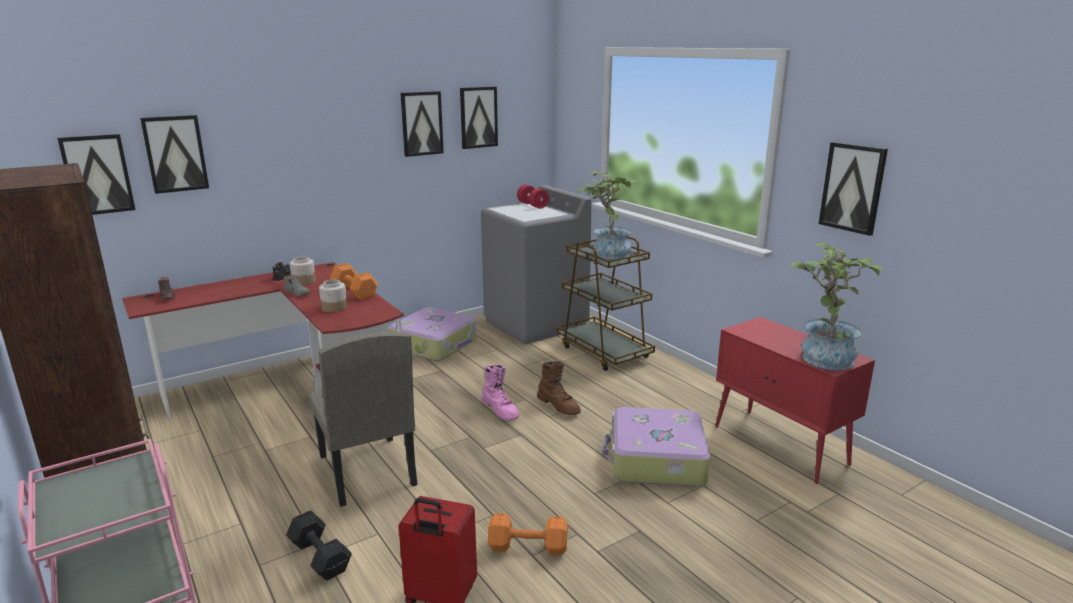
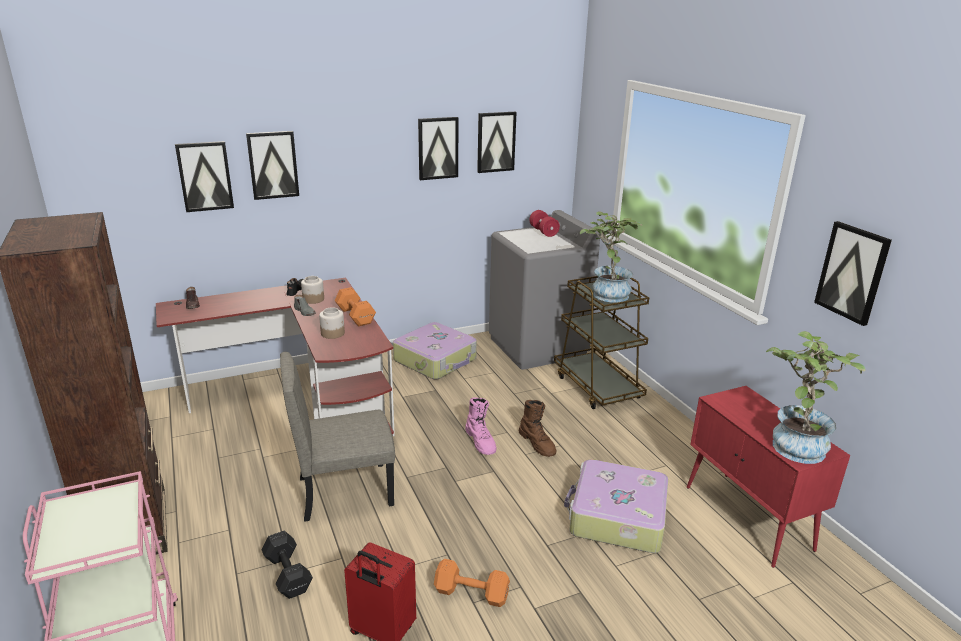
camera: 10 degrees right, 5 degrees up
picture [57,134,135,215] -> picture moved to [246,131,299,200]
beige chair [309,332,418,507] -> beige chair turned 90 degrees clockwise [280,352,395,522]

